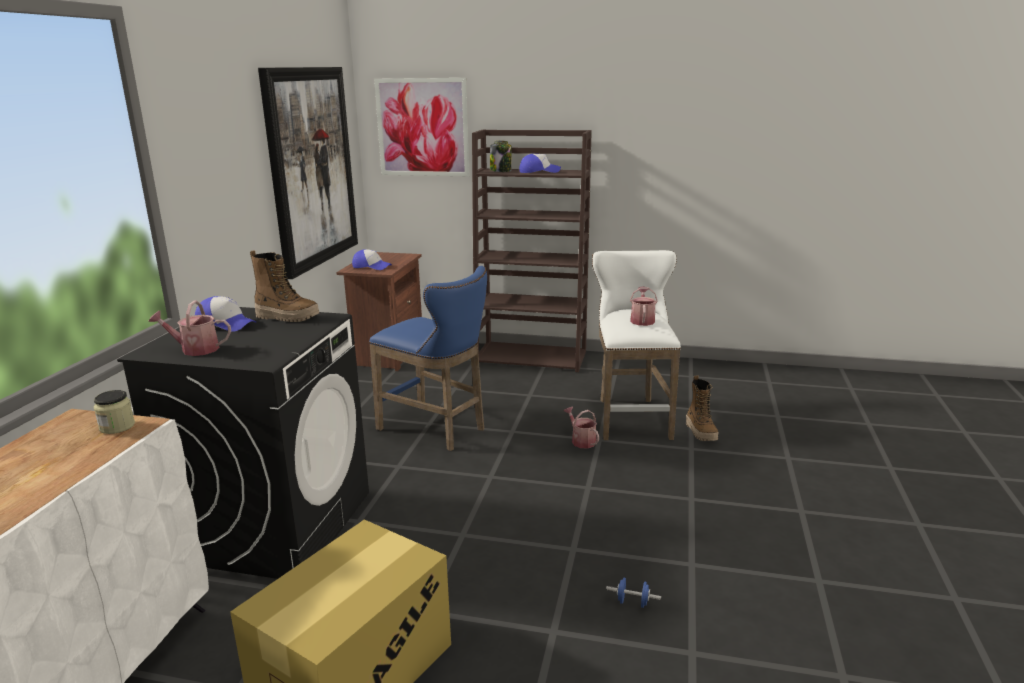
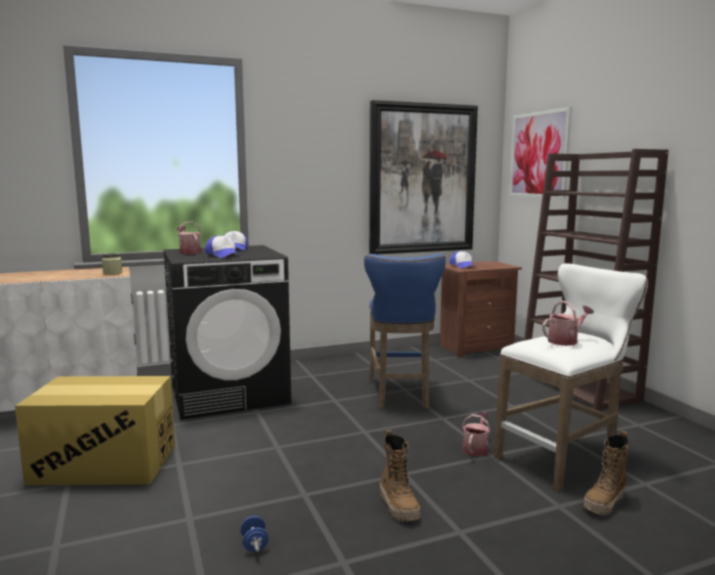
camera: 55 degrees right, 10 degrees down
boot [250,250,319,322] -> boot moved to [380,430,420,521]
jar [490,141,512,172] -> none
cap [519,154,561,173] -> cap moved to [205,236,240,258]

